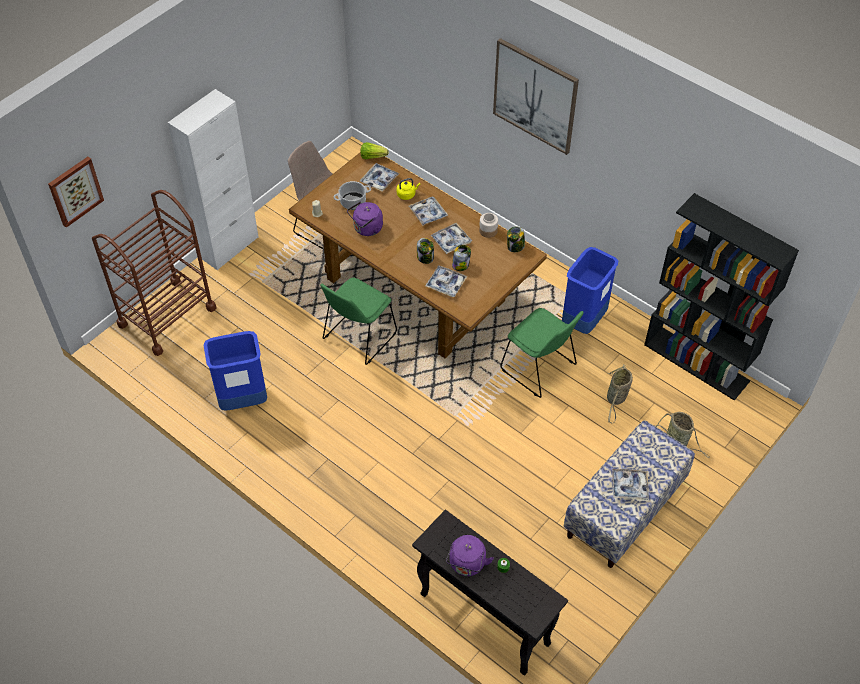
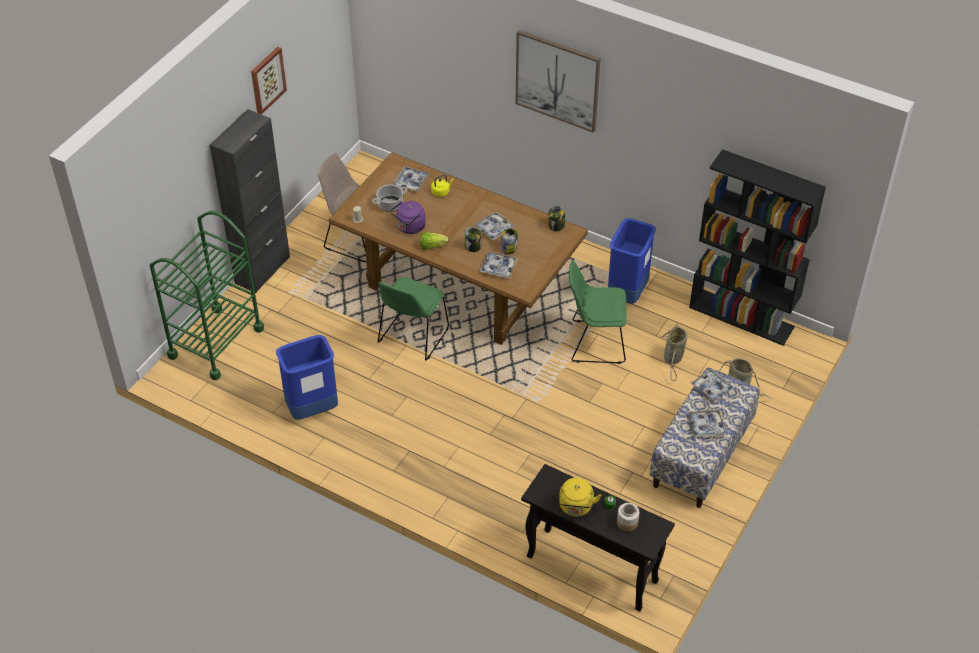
camera: 10 degrees left, 5 degrees down
picture [48,157,104,228] -> picture moved to [251,47,287,114]
brown cart [92,190,217,356] -> green cart [150,211,264,380]
white cabinet [168,89,259,271] -> black cabinet [210,109,290,293]
lettuce [361,142,389,159] -> lettuce moved to [420,232,449,250]
tray [409,196,448,225] -> tray moved to [690,369,735,402]
purple kettle [446,535,494,576] -> yellow kettle [559,477,602,517]
jar [479,213,498,238] -> jar moved to [617,503,639,532]
green chair [500,308,584,398] -> green chair turned 150 degrees clockwise [569,261,626,364]

